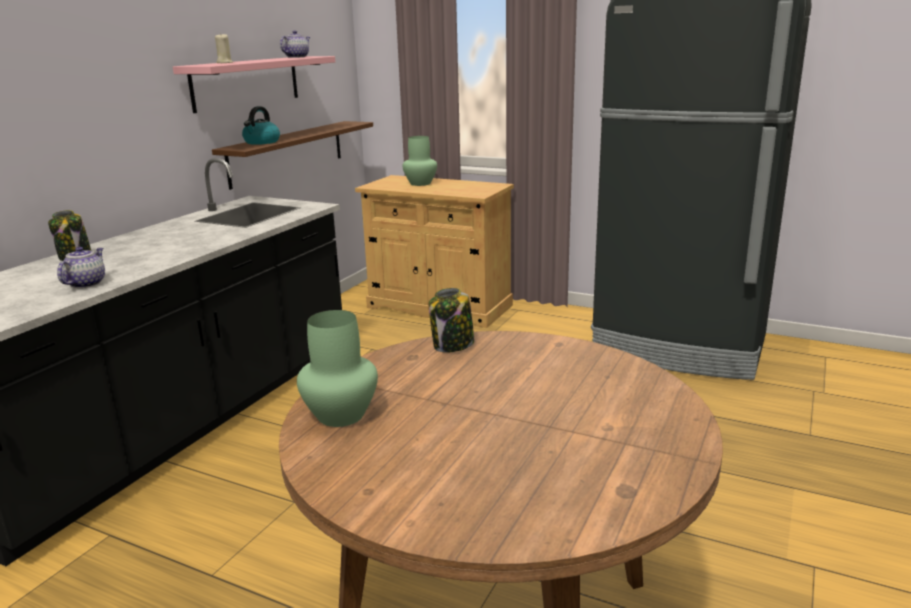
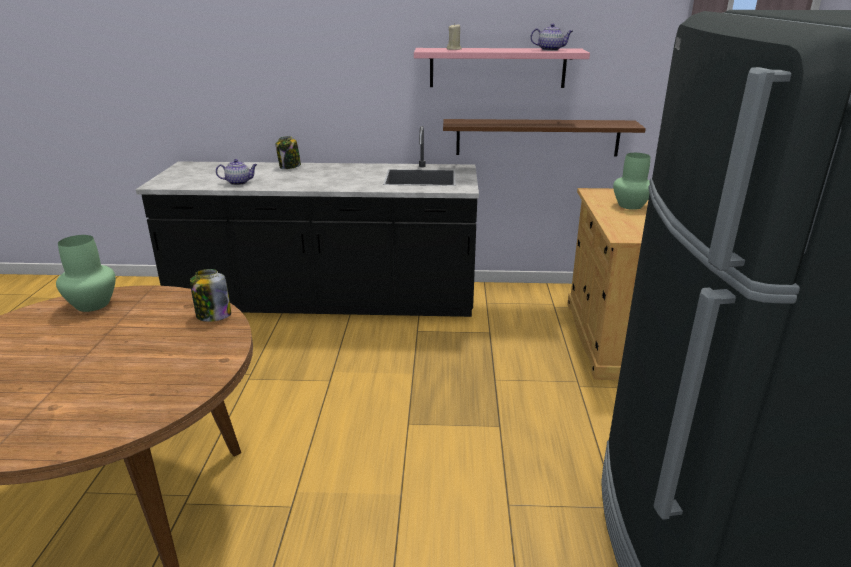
camera: 65 degrees right, 5 degrees up
kettle [242,106,280,145] -> none

